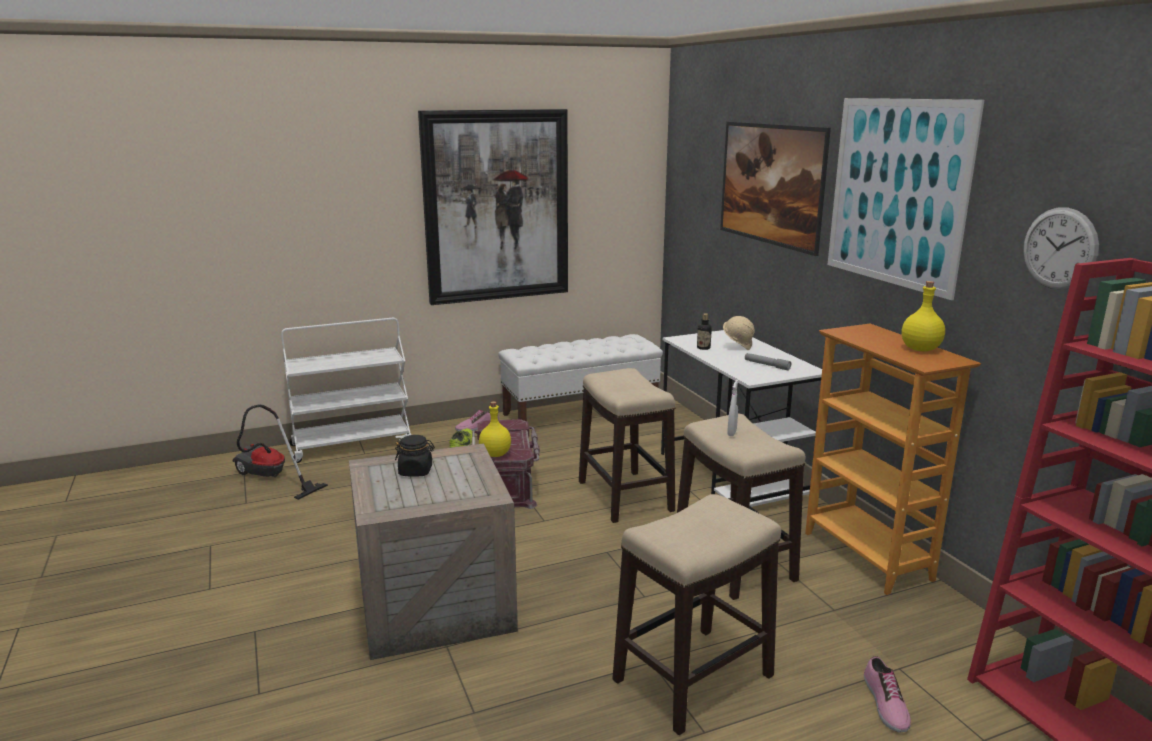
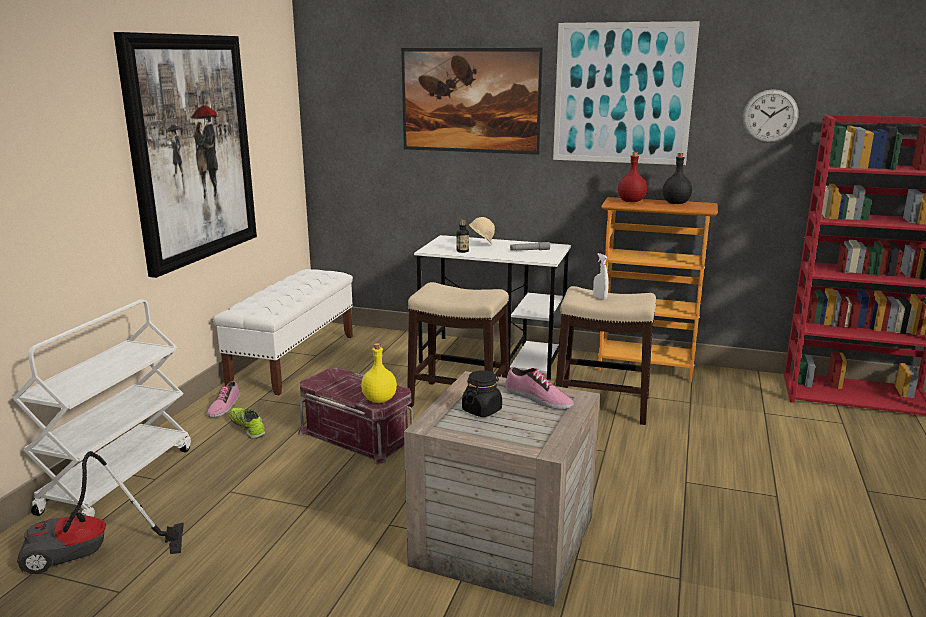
camera: 50 degrees left, 0 degrees up
stool [612,494,781,735] -> none
shoe [864,656,911,733] -> shoe moved to [505,367,573,409]
yellow bottle [901,281,945,351] -> black bottle [663,153,692,204]
none -> red bottle [618,152,647,202]

